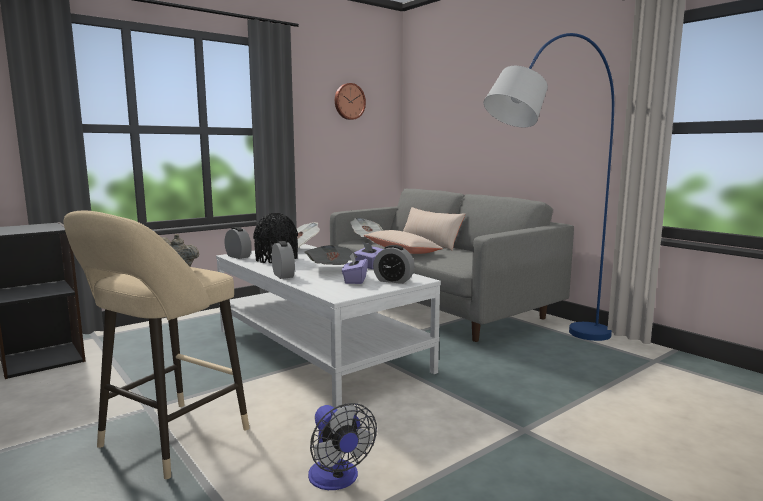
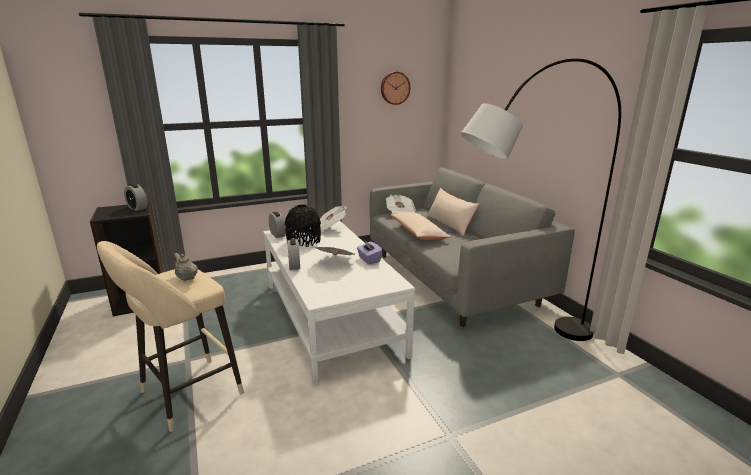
camera: 15 degrees right, 10 degrees up
fan [308,403,377,490] -> none
purple tissue box [342,253,368,284] -> none
alarm clock [373,245,415,284] -> alarm clock moved to [124,184,148,211]
blue floor lamp [484,33,614,341] -> grey floor lamp [460,58,621,341]

